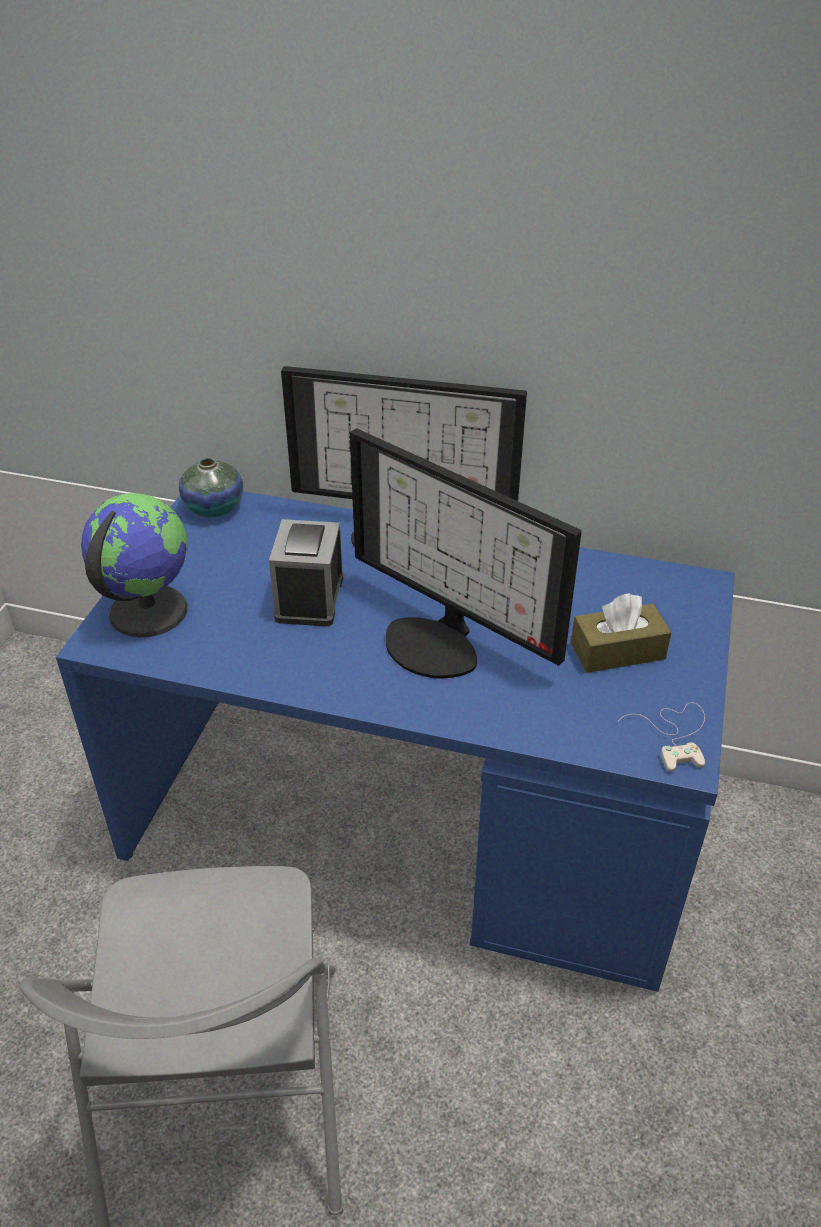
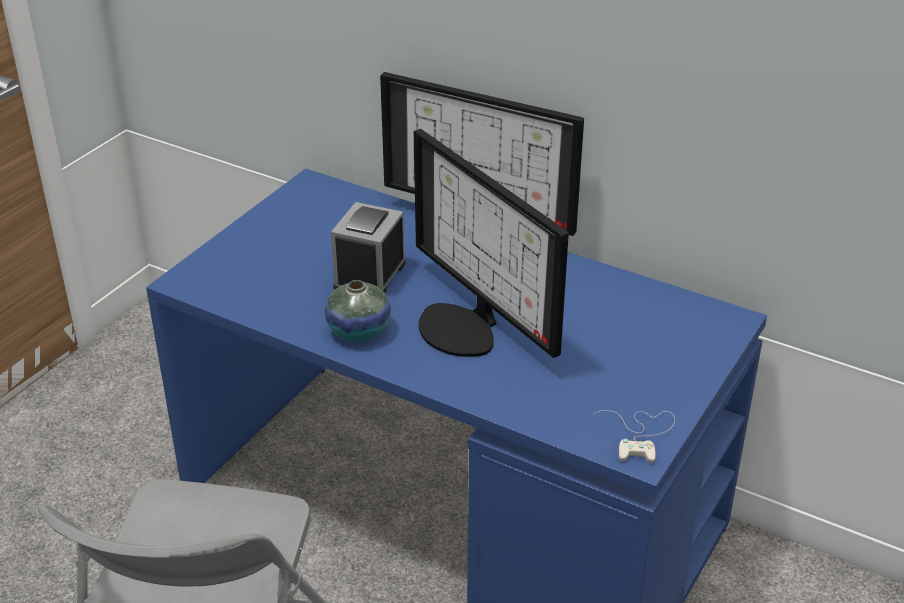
camera: 15 degrees right, 5 degrees down
globe [81,493,188,637] -> none
vase [179,458,243,517] -> vase moved to [324,280,391,342]
brown tissue box [571,593,672,673] -> none

